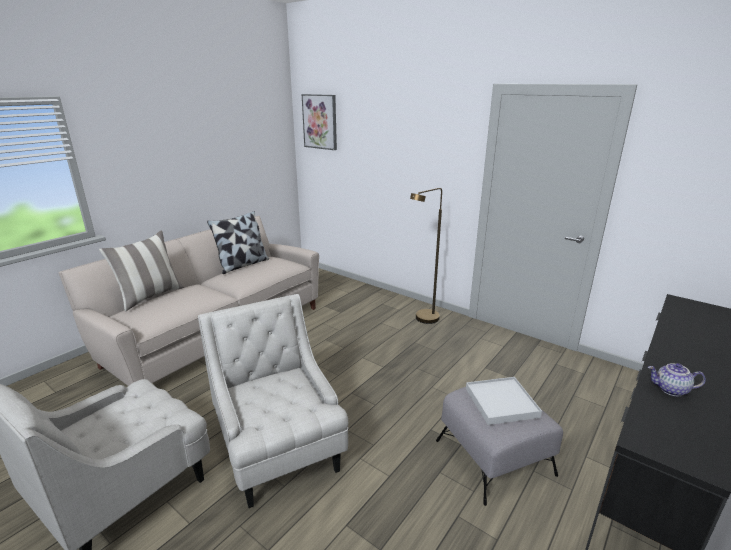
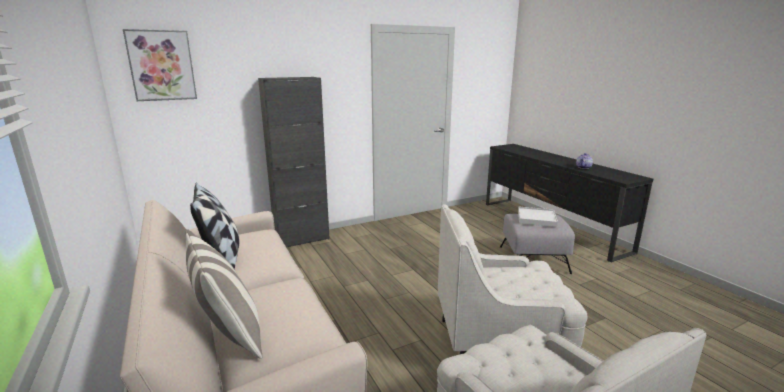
camera: 65 degrees left, 5 degrees down
brown floor lamp [410,188,442,324] -> none
none -> black cabinet [258,77,330,247]

